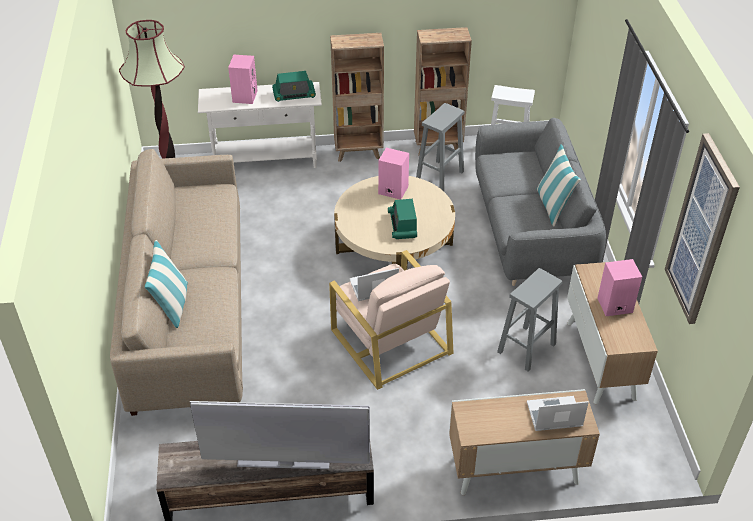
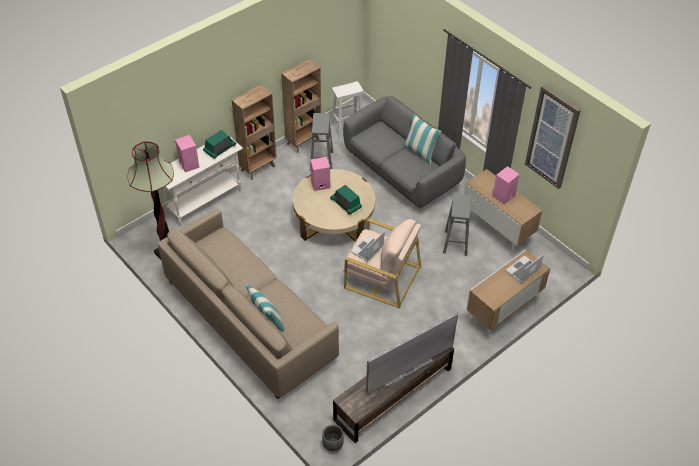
camera: 35 degrees left, 5 degrees up
none -> grey planter [322,425,344,452]

